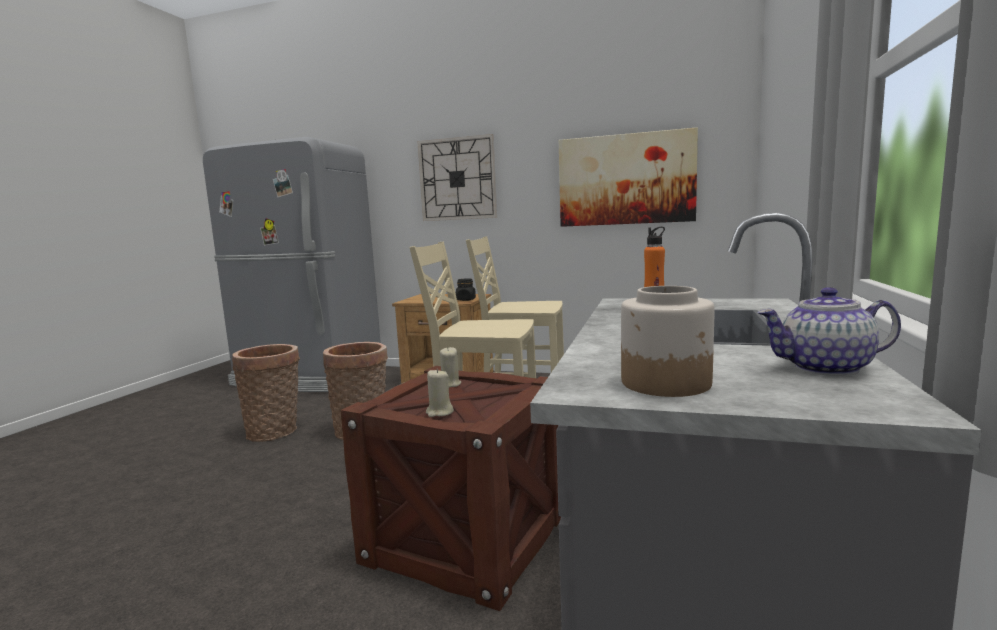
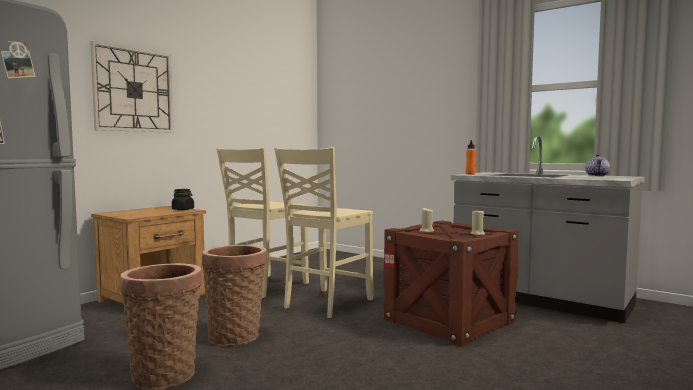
camera: 70 degrees left, 5 degrees down
picture [559,127,698,227] -> none
jar [621,286,715,397] -> none

